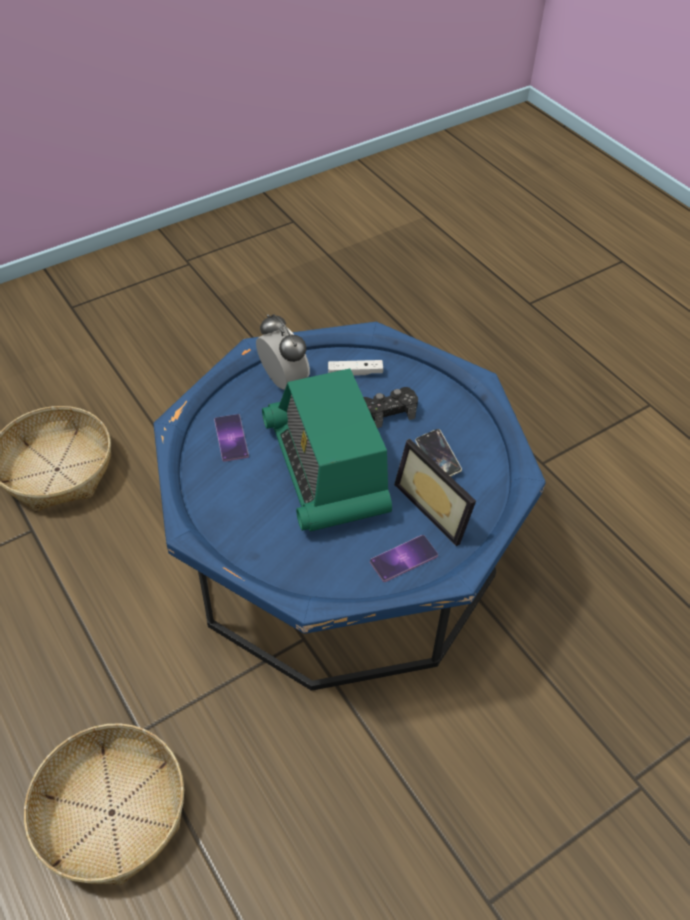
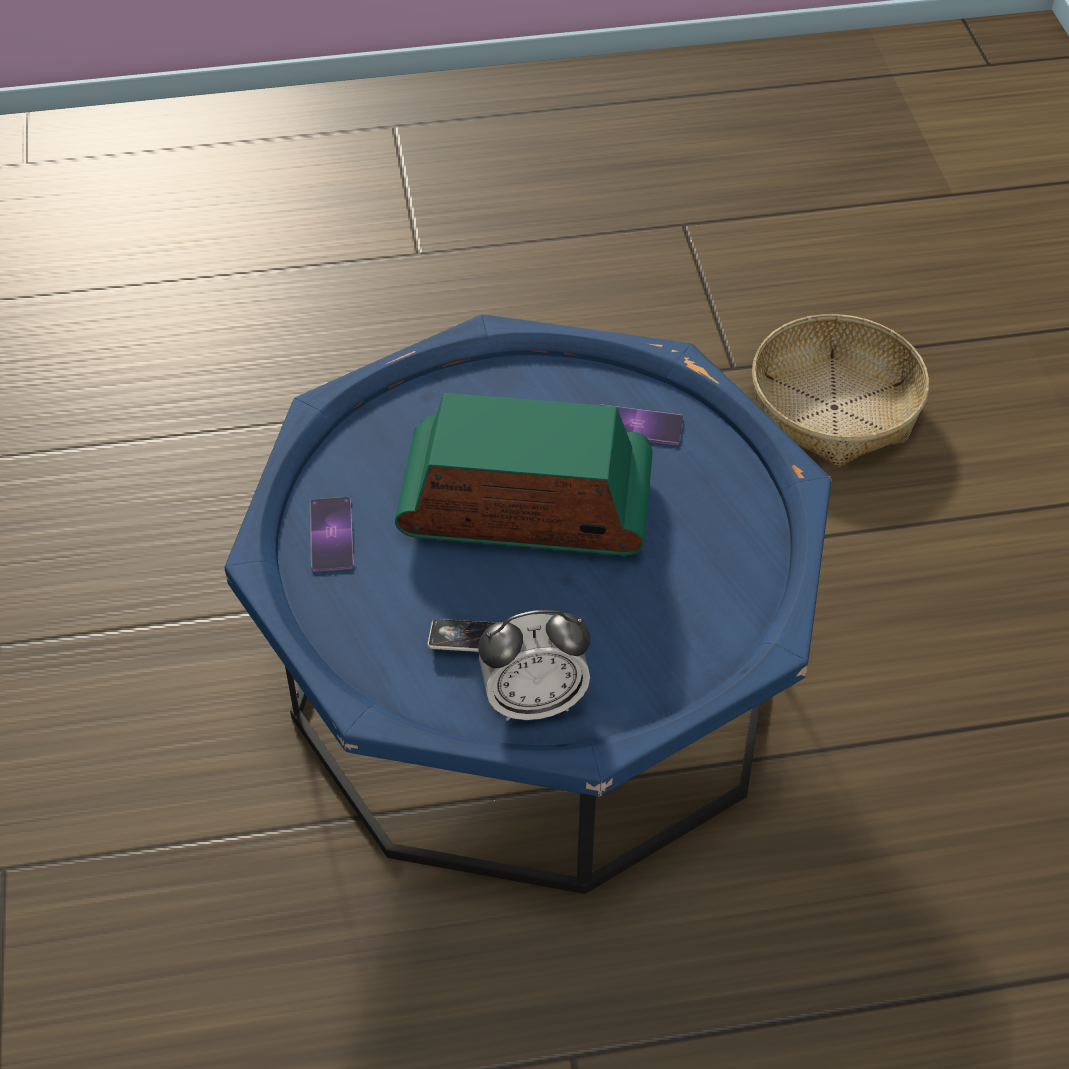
camera: 115 degrees right, 0 degrees up
basket [24,723,184,885] -> none
alarm clock [256,314,310,390] -> alarm clock moved to [478,610,591,721]
white game controller [328,360,383,376] -> none
black game controller [363,387,418,428] -> none
picture frame [394,439,476,546] -> none

